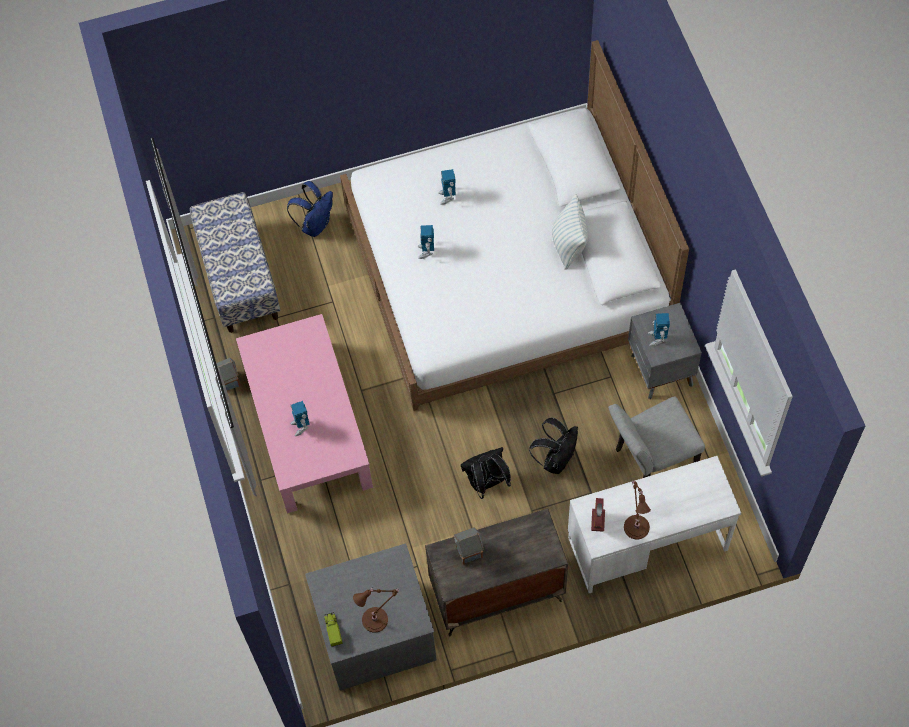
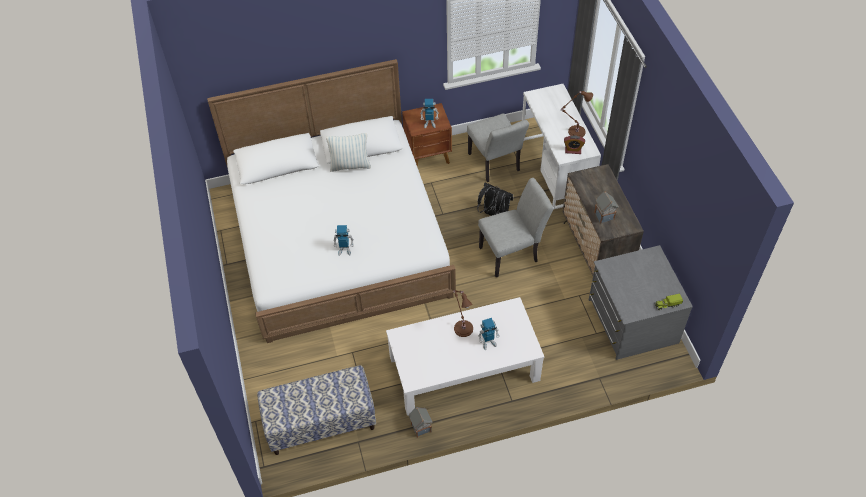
camera: 90 degrees left, 10 degrees down
pink coffee table [236,314,373,513] -> white coffee table [386,297,544,416]
blue backpack [287,181,333,237] -> none
brown table lamp [353,587,399,633] -> brown table lamp moved to [453,290,473,337]
toy robot [438,169,456,205] -> none
black backpack [461,447,511,499] -> grey chair [478,178,553,277]
grey nightstand [628,303,702,399] -> brown nightstand [402,103,452,167]

